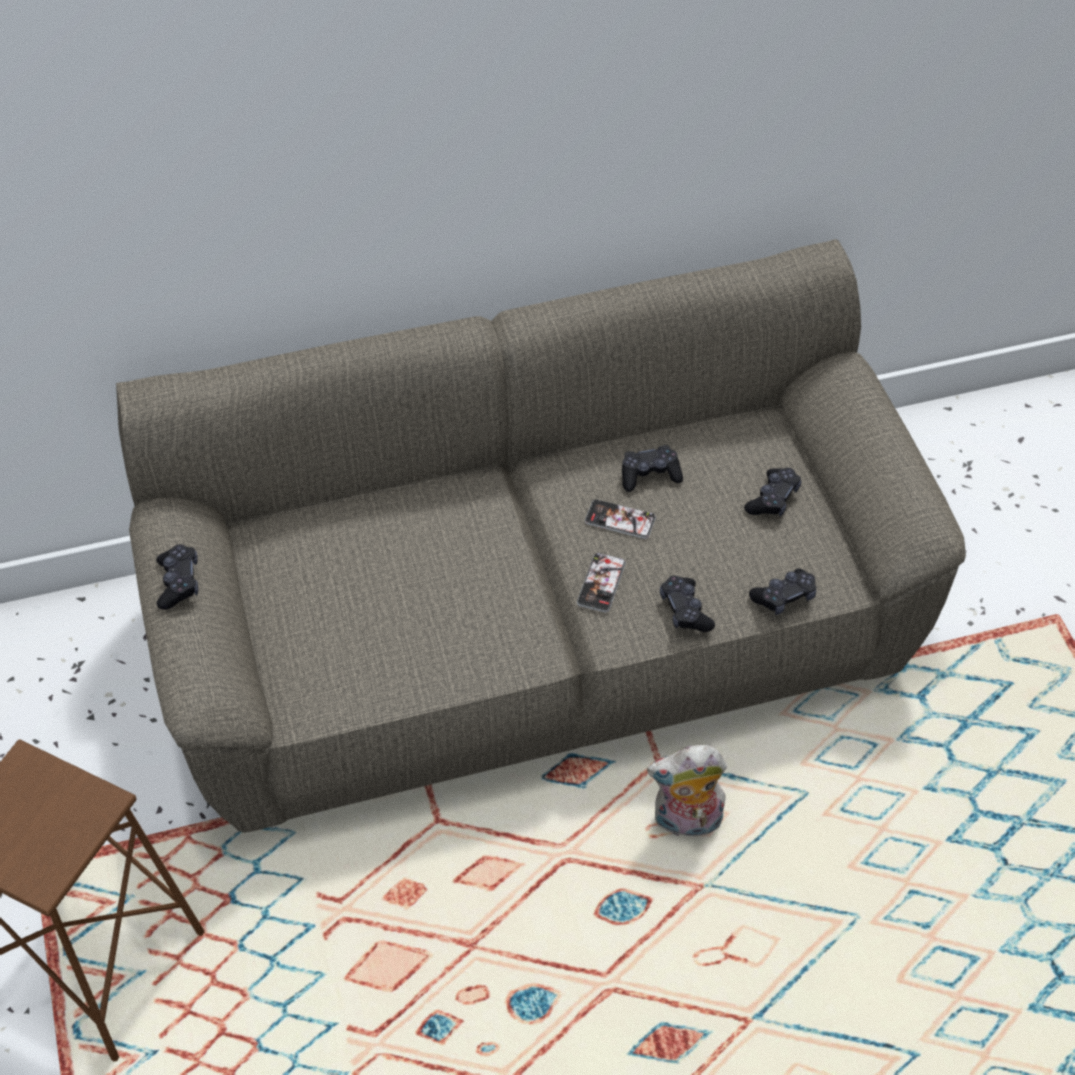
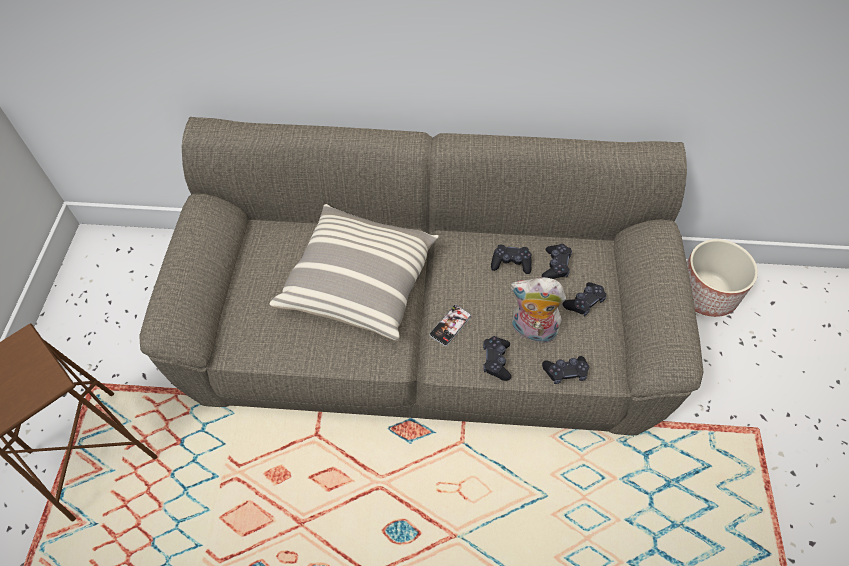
camera: 20 degrees right, 5 degrees up
black game controller [156,544,198,610] -> black game controller moved to [542,244,572,279]
phone [585,499,656,539] -> none
plush toy [647,745,727,836] -> plush toy moved to [510,277,566,343]
none -> pillow [270,204,439,340]
none -> planter [686,239,758,317]

